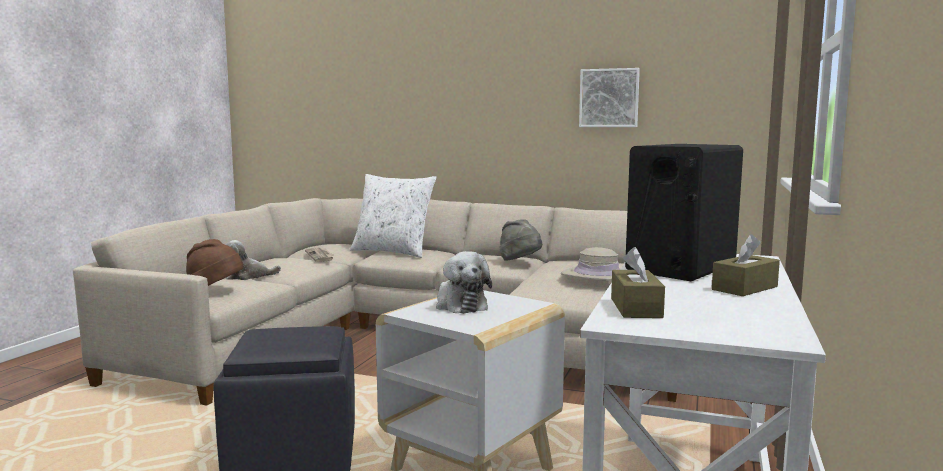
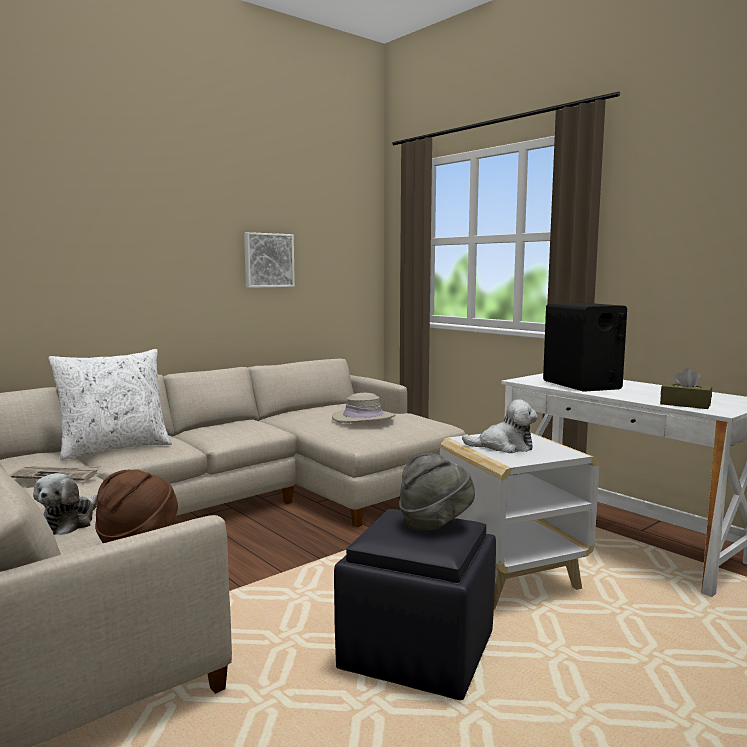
camera: 60 degrees left, 0 degrees up
grey hat [499,219,542,261] -> grey hat moved to [399,453,475,531]
brown tissue box [712,234,780,296] -> none

